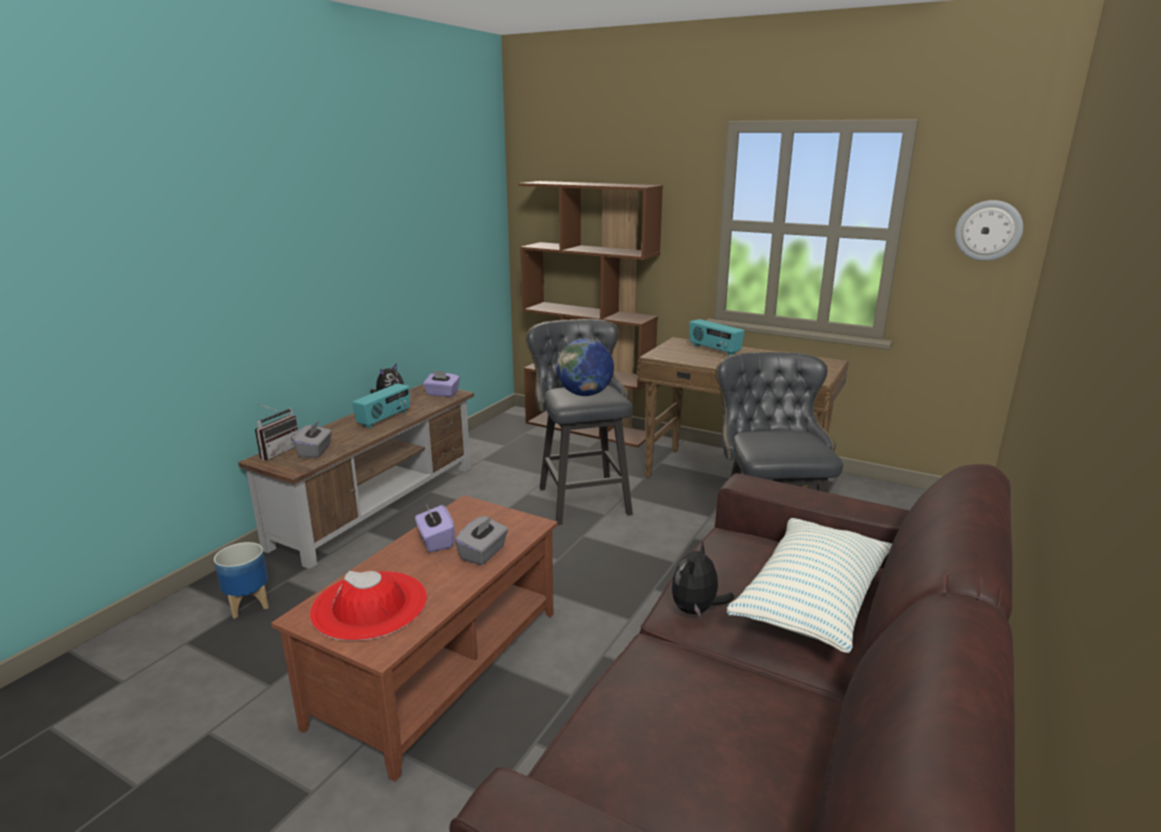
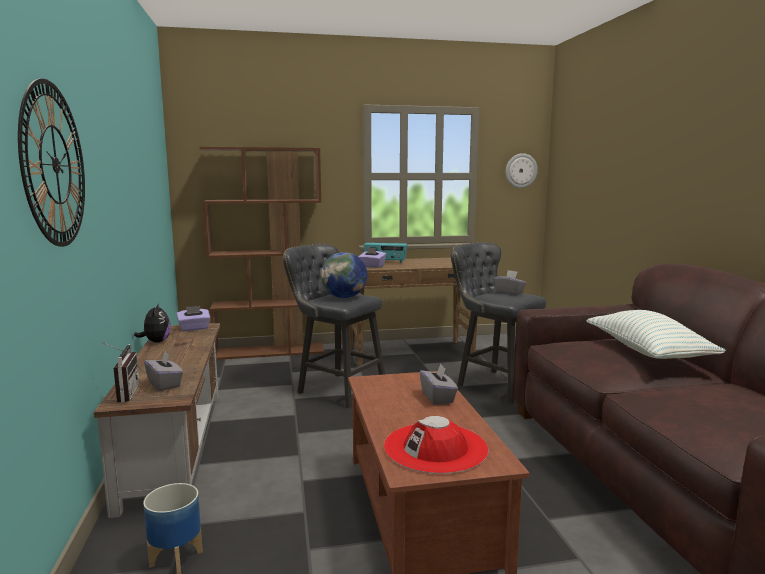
camera: 40 degrees left, 10 degrees down
radio [352,383,410,429] -> none
purple tissue box [415,505,455,552] -> purple tissue box moved to [358,247,386,268]
plush toy [671,541,734,617] -> none
none -> wall clock [18,79,85,247]
none -> grey tissue box [494,270,527,295]

